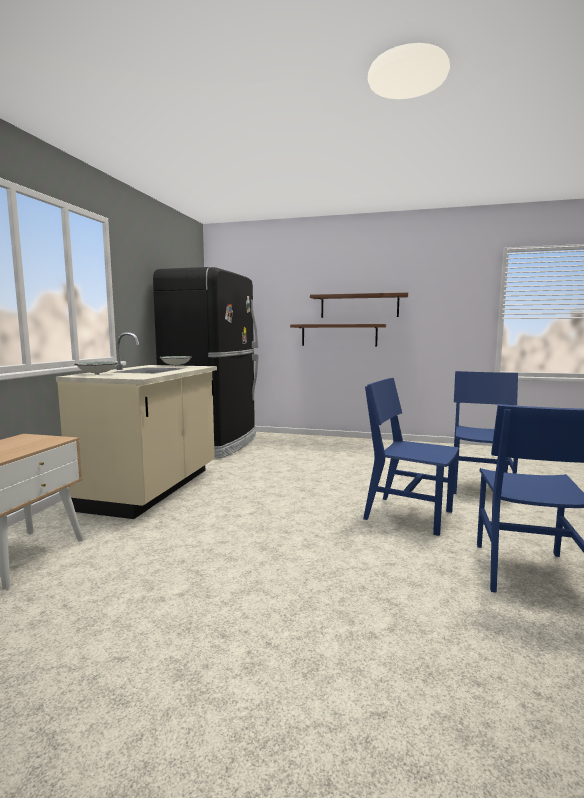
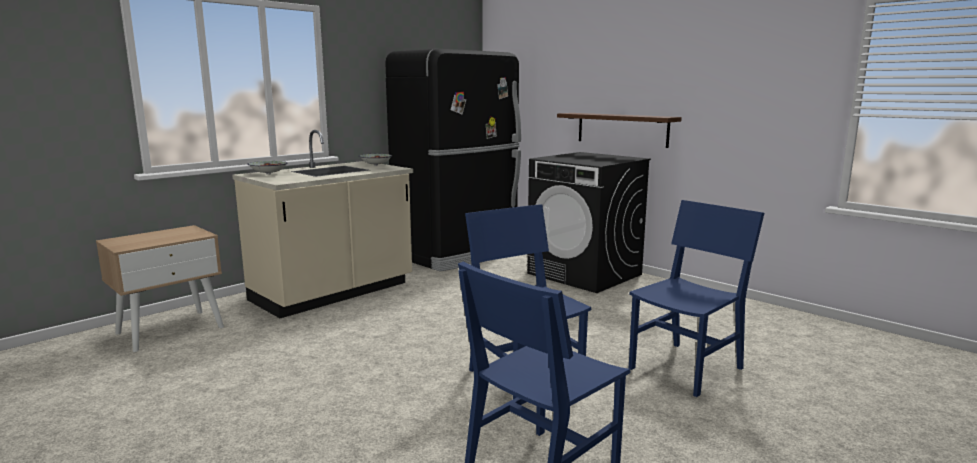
camera: 30 degrees right, 5 degrees up
brown shelf [310,293,408,318] -> none
none -> black washing machine [527,152,651,293]

